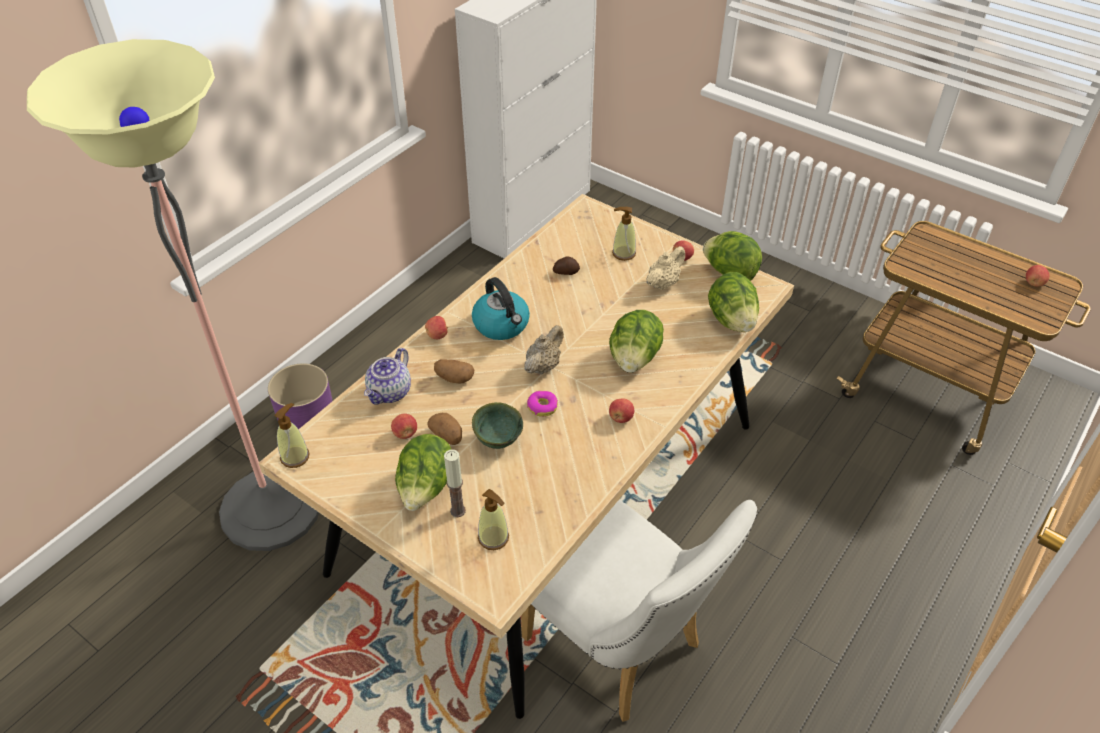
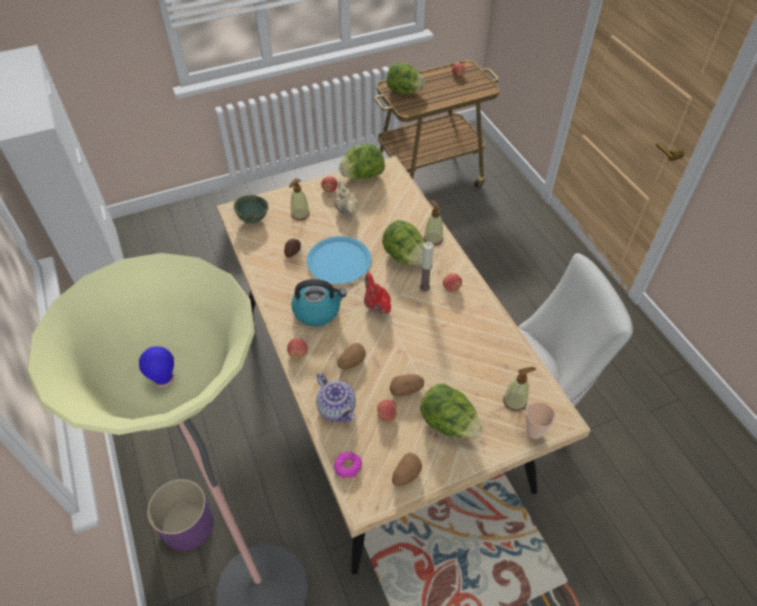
camera: 60 degrees left, 5 degrees up
soap dispenser [274,403,310,468] -> soap dispenser moved to [424,200,443,246]
candle [444,449,466,517] -> candle moved to [420,242,434,292]
green bowl [472,402,523,449] -> green bowl moved to [234,195,268,223]
beige teapot [524,325,564,374] -> red teapot [364,273,391,314]
donut [527,391,558,417] -> donut moved to [334,452,362,479]
lettuce [708,272,759,332] -> lettuce moved to [387,62,425,94]
none -> blue plate [307,236,371,284]
none -> potato [392,453,422,486]
none -> cup [526,402,556,439]

